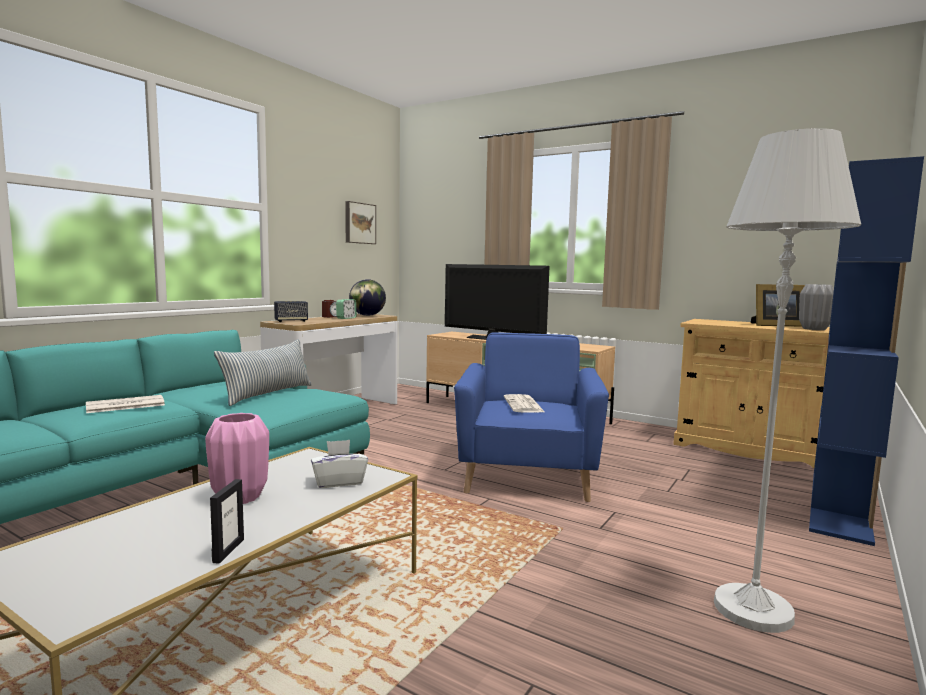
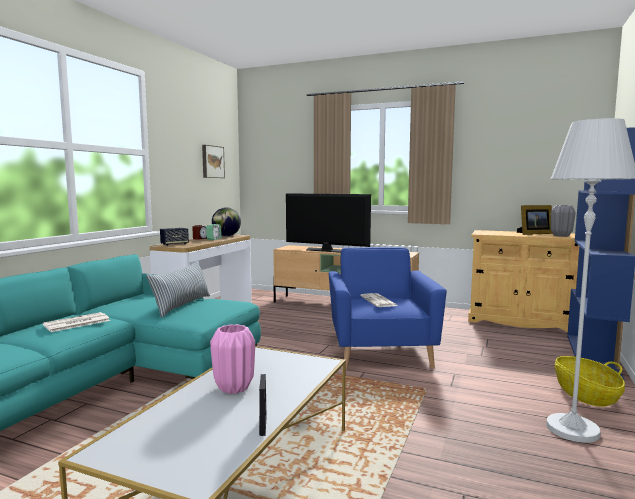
camera: 10 degrees left, 0 degrees up
white tissue box [311,440,368,488] -> none
none -> basket [555,356,625,407]

